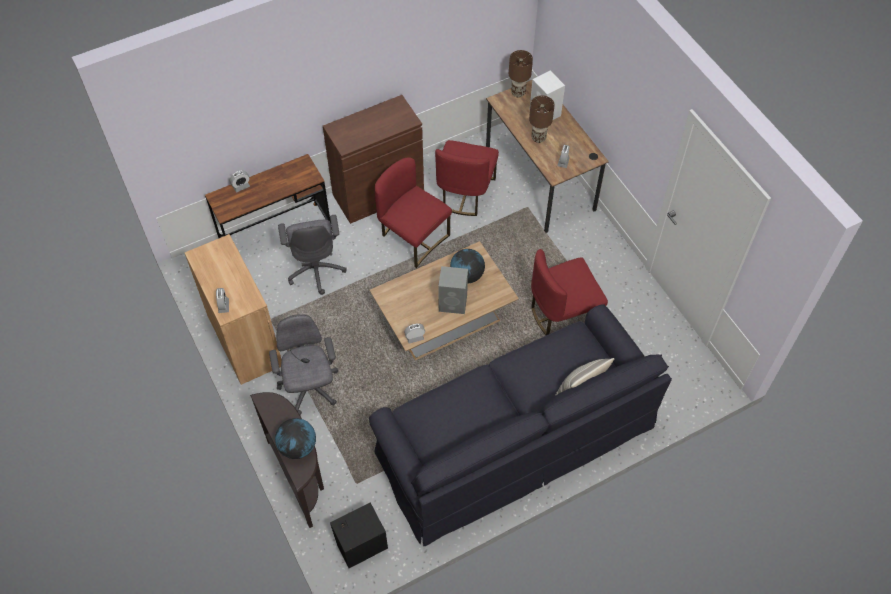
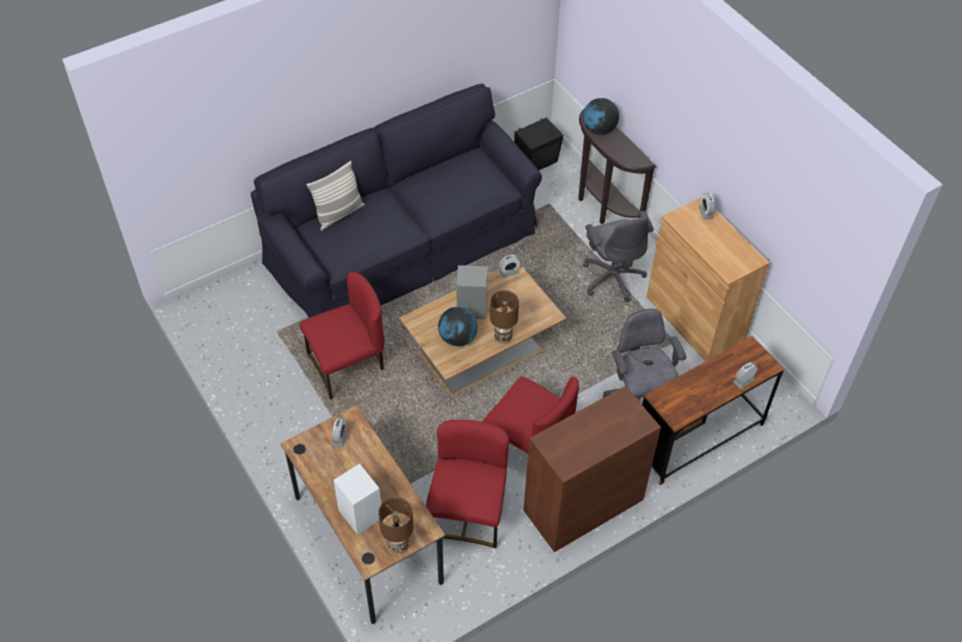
camera: 175 degrees right, 5 degrees down
brown table lamp [529,95,555,143] -> brown table lamp moved to [490,290,519,344]

